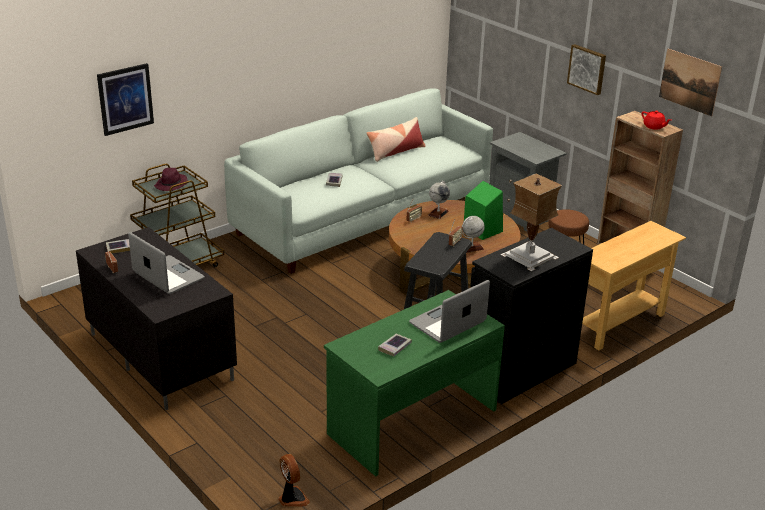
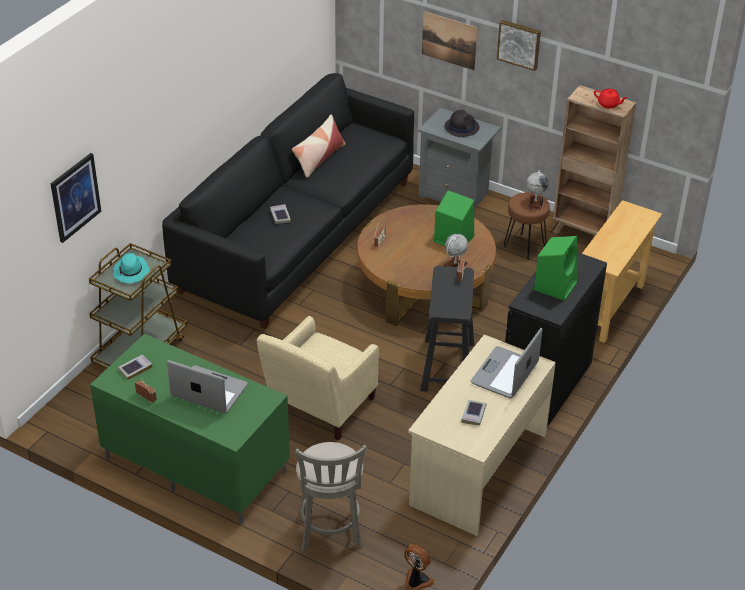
camera: 20 degrees left, 10 degrees up
black tv stand [76,227,237,410] -> green tv stand [90,334,290,525]
purple hat [154,168,188,191] -> turquoise hat [113,253,150,283]
white sofa [224,88,493,274] -> black sofa [162,73,414,329]
green desk [324,290,505,477] -> beige desk [408,334,556,536]
globe [428,181,450,219] -> globe moved to [527,170,549,210]
table lamp [501,173,562,271] -> green speaker [534,236,578,301]
picture [659,49,722,116] -> picture moved to [422,11,478,71]
none -> beige armchair [257,316,379,440]
none -> grey stool [295,442,367,552]
none -> black hat [444,110,480,137]

